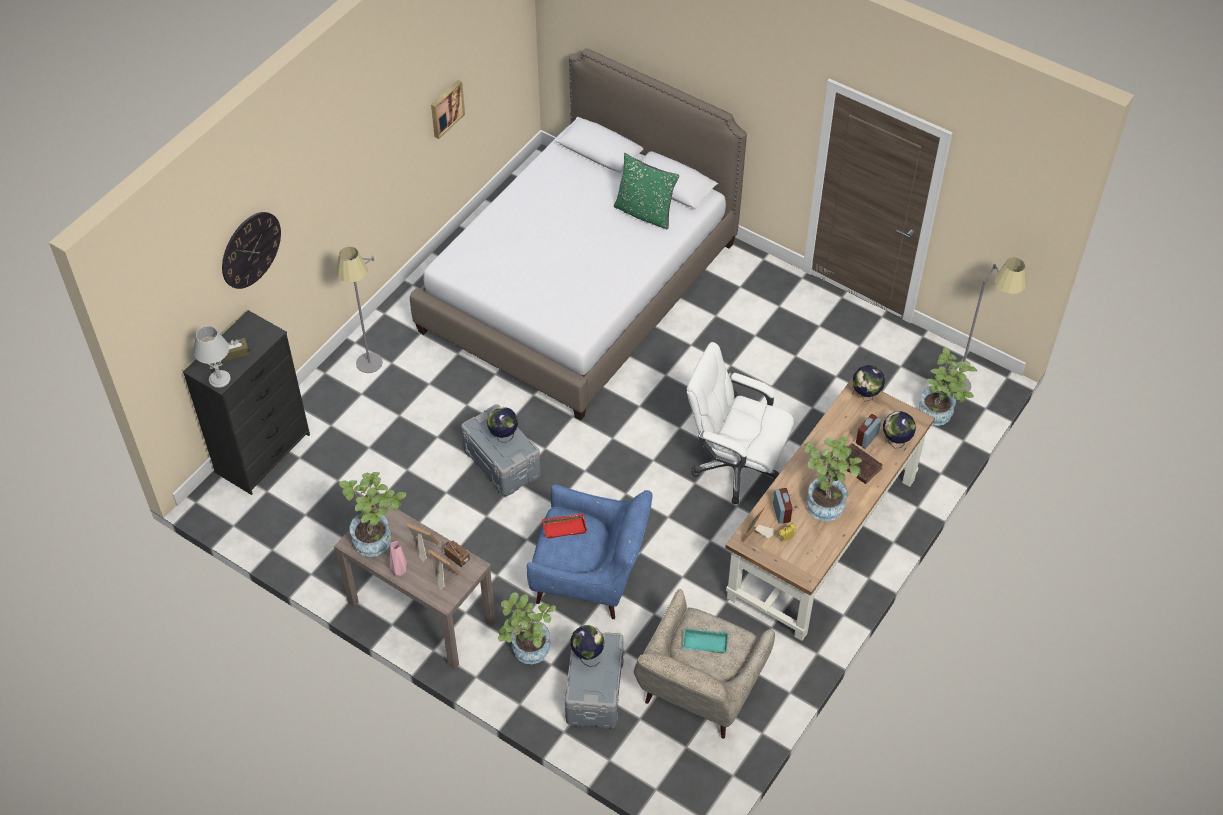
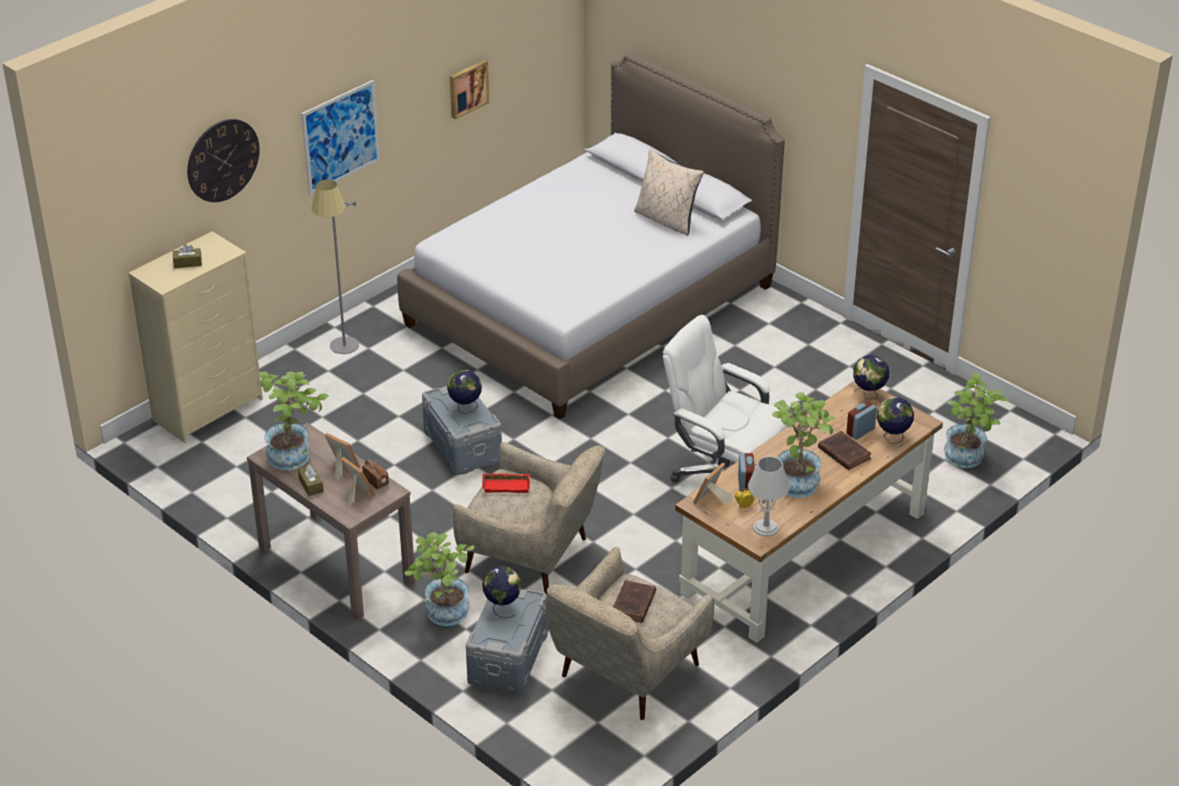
camera: 10 degrees right, 15 degrees down
black dresser [183,310,310,495] -> beige dresser [128,231,263,443]
grey table lamp [193,326,231,388] -> grey table lamp moved to [748,456,790,536]
pink vase [390,541,407,576] -> brown tissue box [298,464,324,496]
blue armchair [527,484,653,619] -> beige armchair [453,442,605,595]
green pillow [614,153,679,230] -> beige pillow [634,148,704,236]
turquoise tray [682,628,729,653] -> brown book [613,580,656,623]
grey floor lamp [957,258,1027,393] -> none
none -> picture [301,80,380,195]

